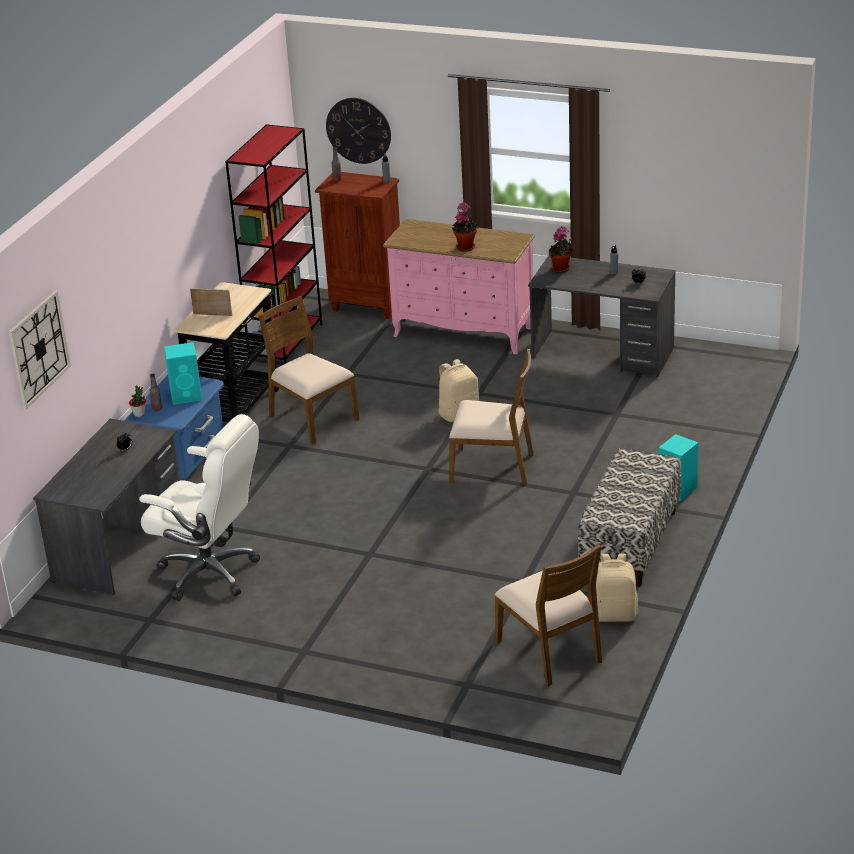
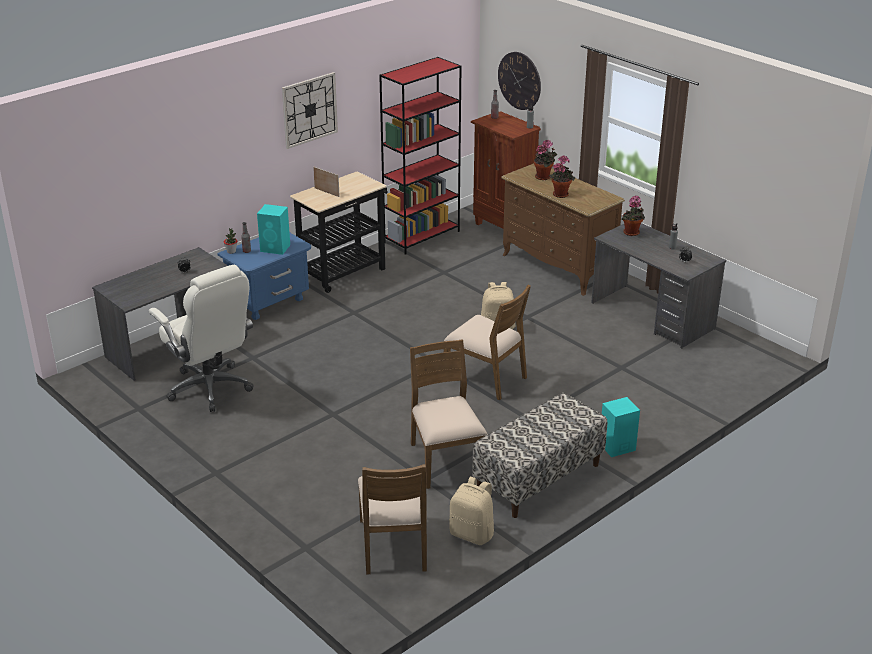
camera: 25 degrees right, 0 degrees up
wall clock [8,291,71,409] -> wall clock moved to [282,72,338,149]
brown chair [258,296,359,444] -> brown chair moved to [410,340,487,489]
pink dresser [383,219,535,354] -> brown dresser [501,163,625,296]
none -> potted plant [534,140,557,180]

